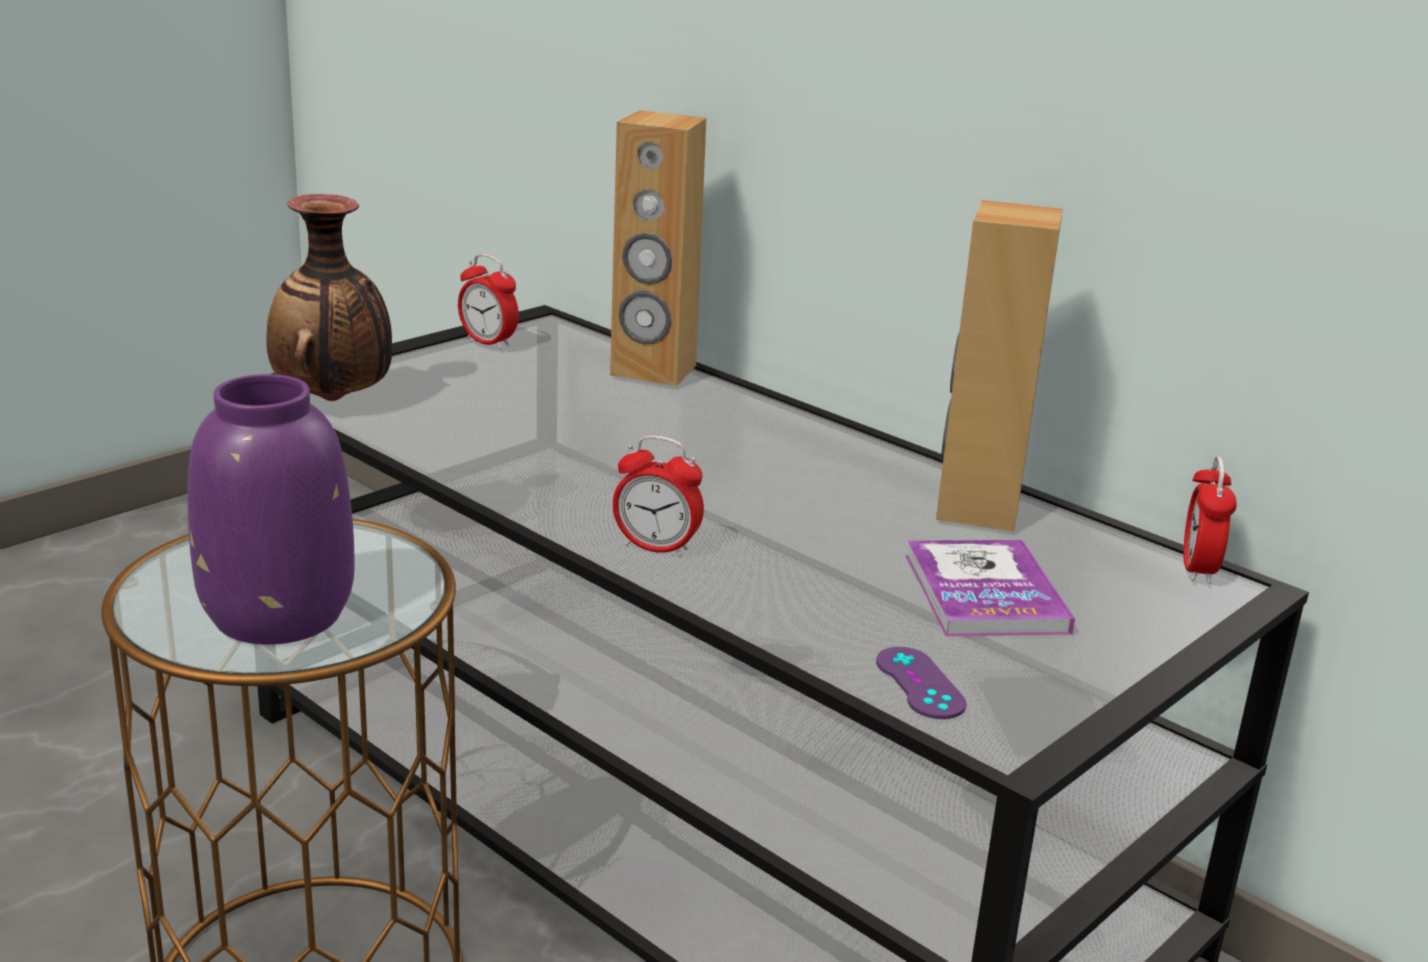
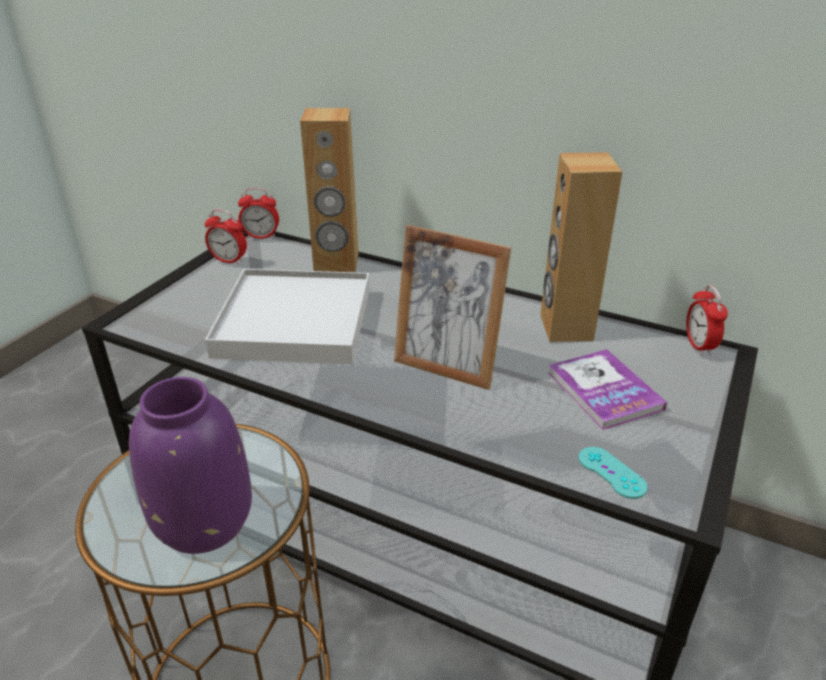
camera: 15 degrees left, 10 degrees up
vase [266,194,392,401] -> none
alarm clock [613,435,704,557] -> alarm clock moved to [238,188,279,239]
purple game controller [876,647,966,719] -> turquoise game controller [578,447,648,499]
none -> white tray [205,269,370,364]
none -> picture frame [394,225,512,390]

